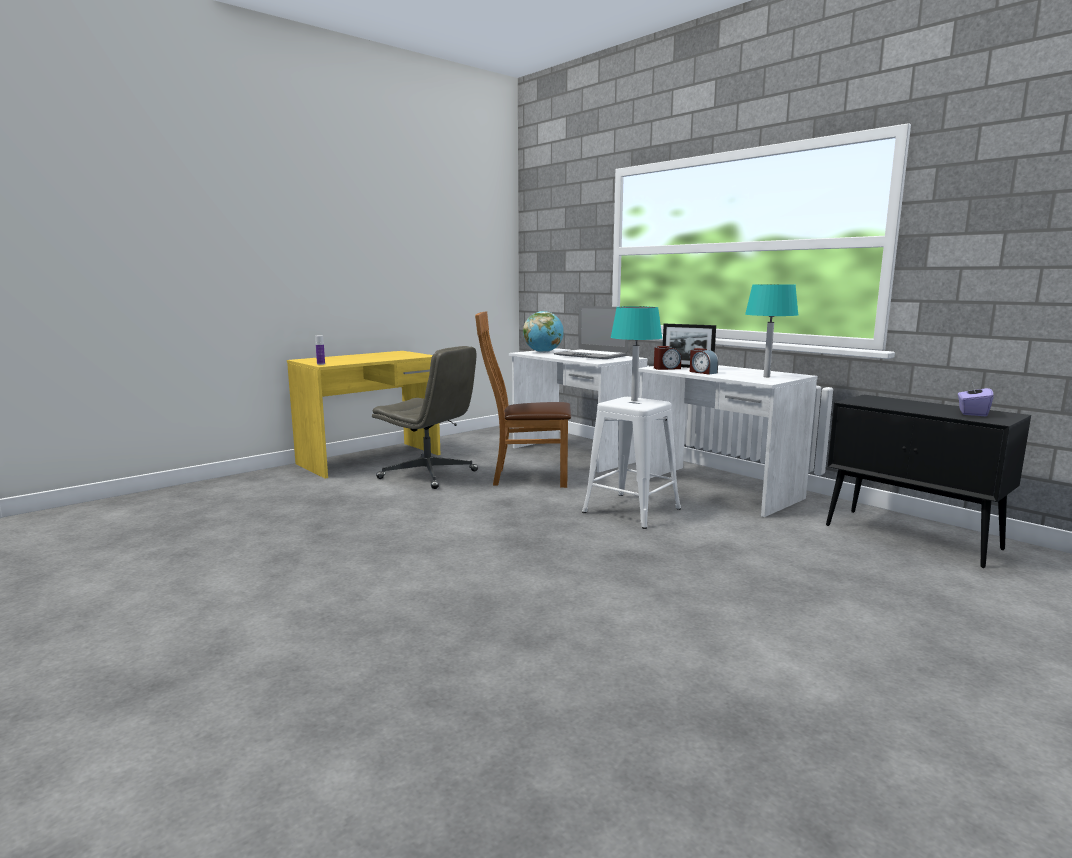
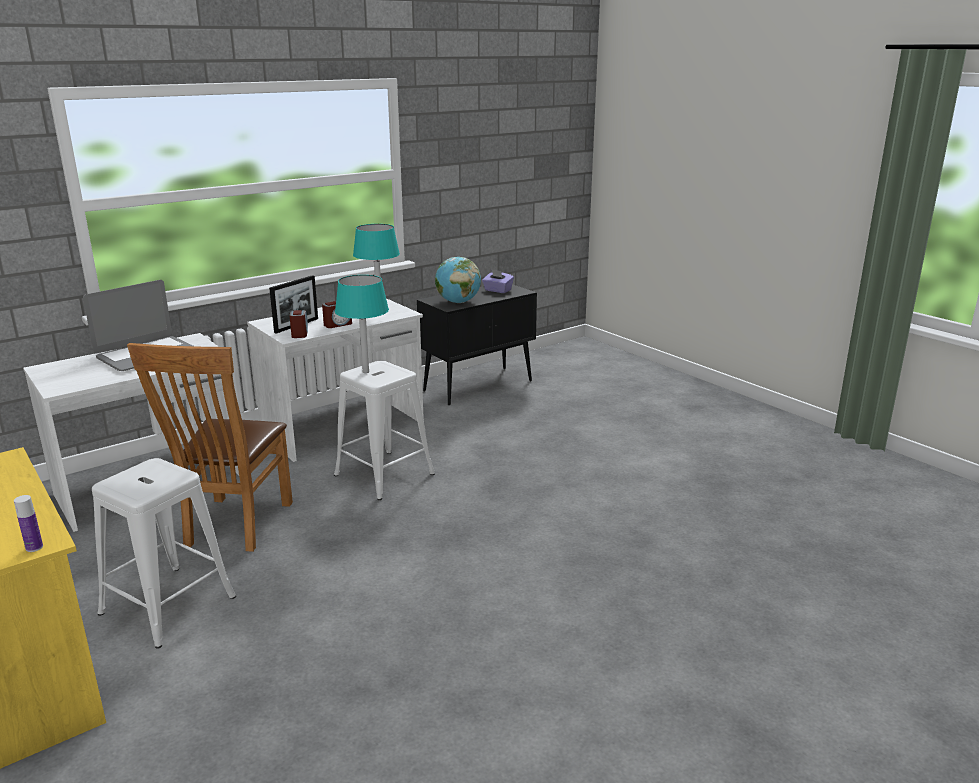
camera: 85 degrees left, 10 degrees up
grey office chair [372,346,478,489] -> white stool [92,458,236,649]
globe [523,311,564,353] -> globe moved to [435,257,481,303]

